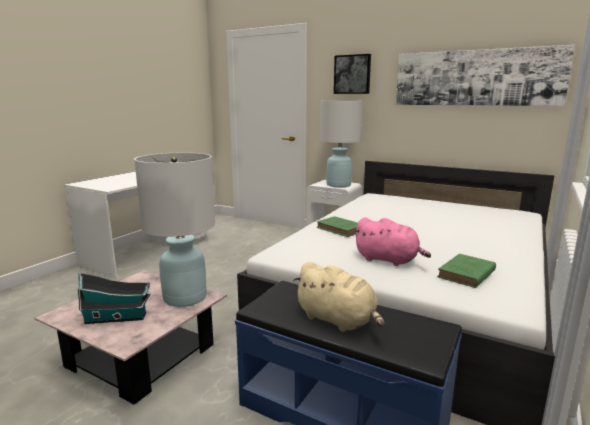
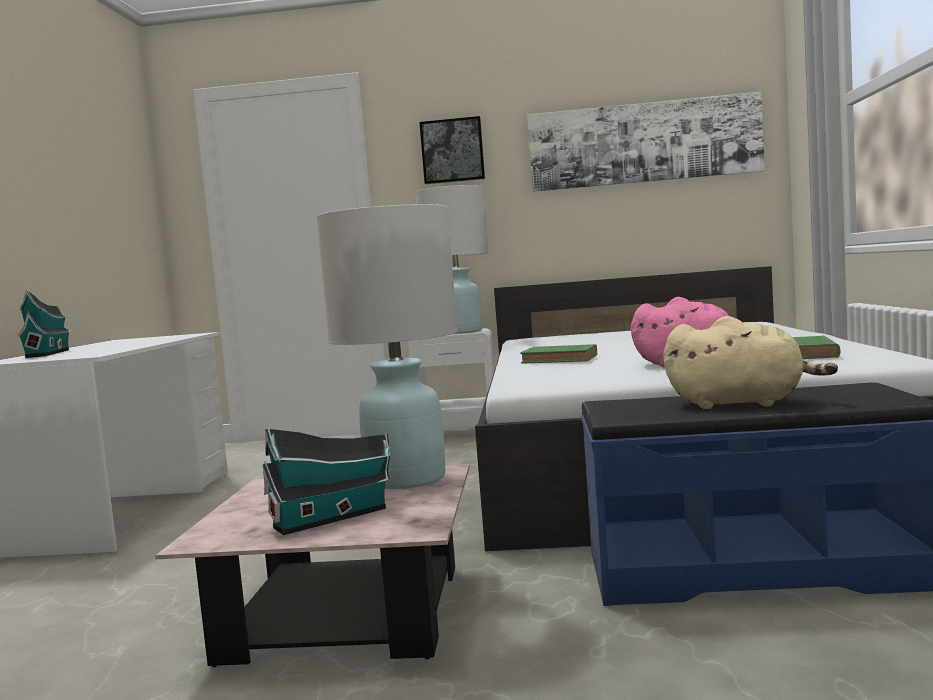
camera: 25 degrees left, 10 degrees down
none -> toy house [18,289,70,358]

